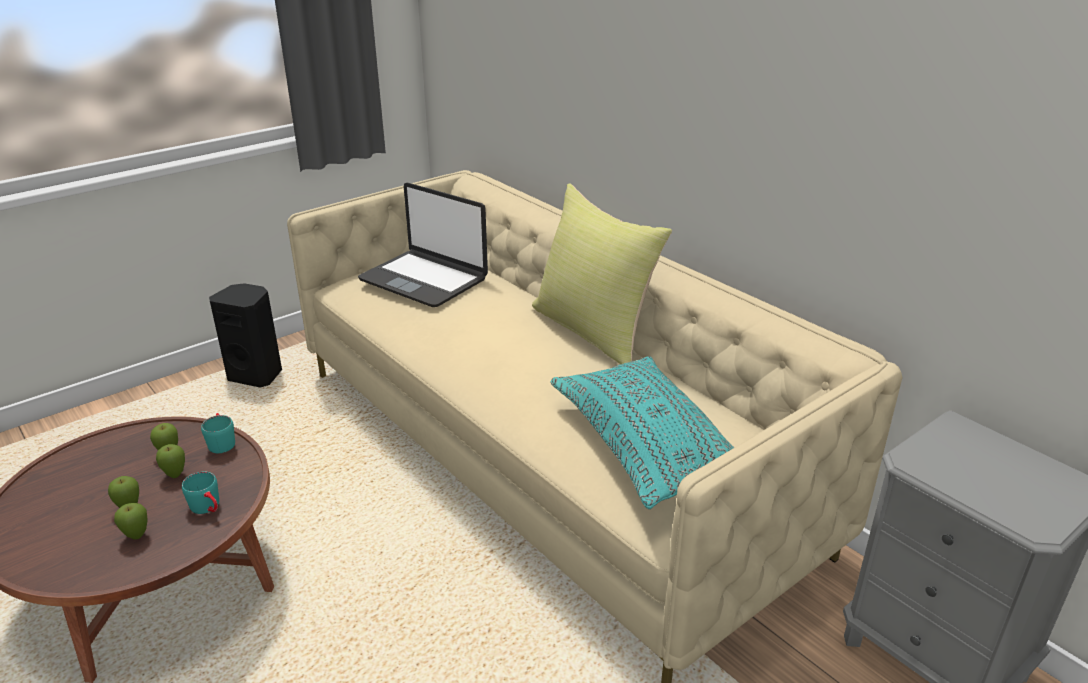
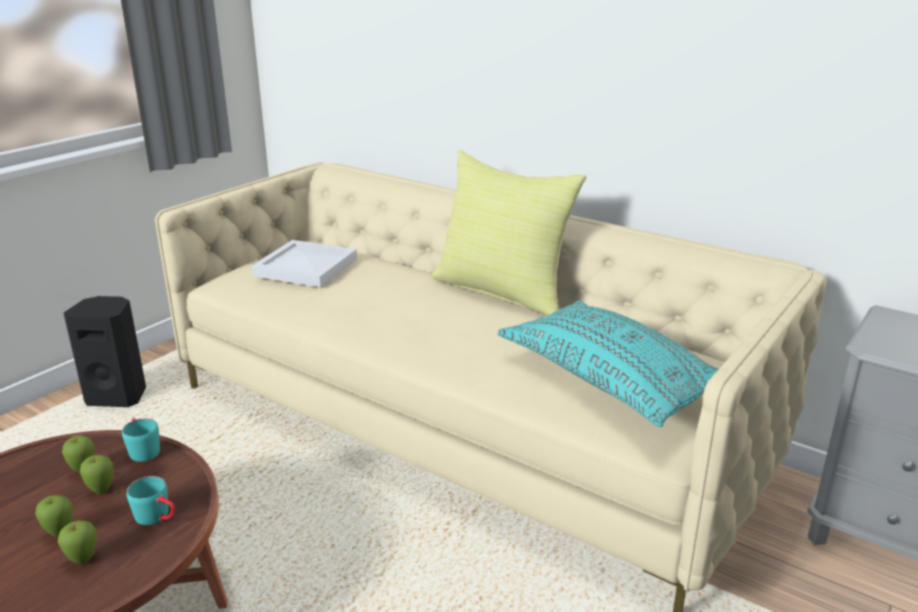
camera: 15 degrees left, 5 degrees down
laptop [358,183,488,307] -> white tray [252,240,357,287]

